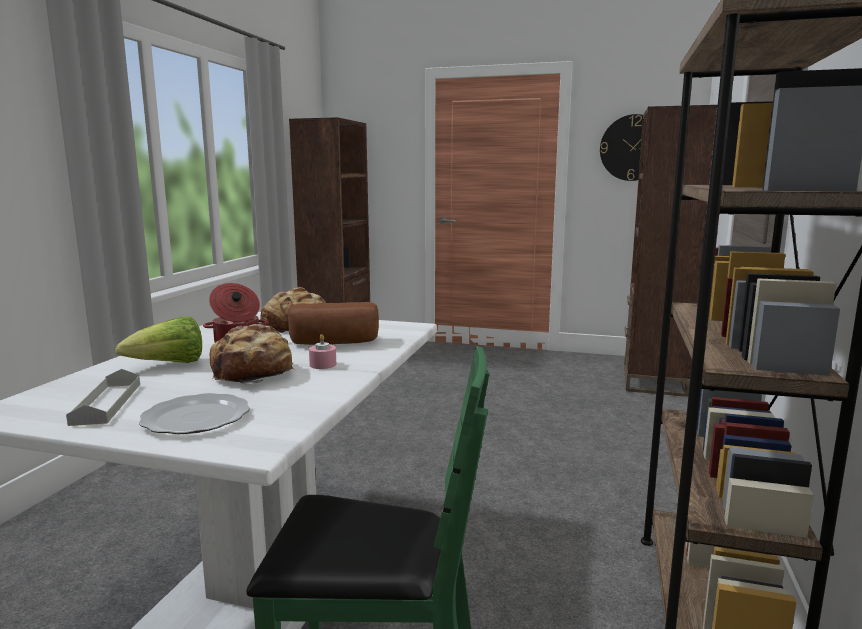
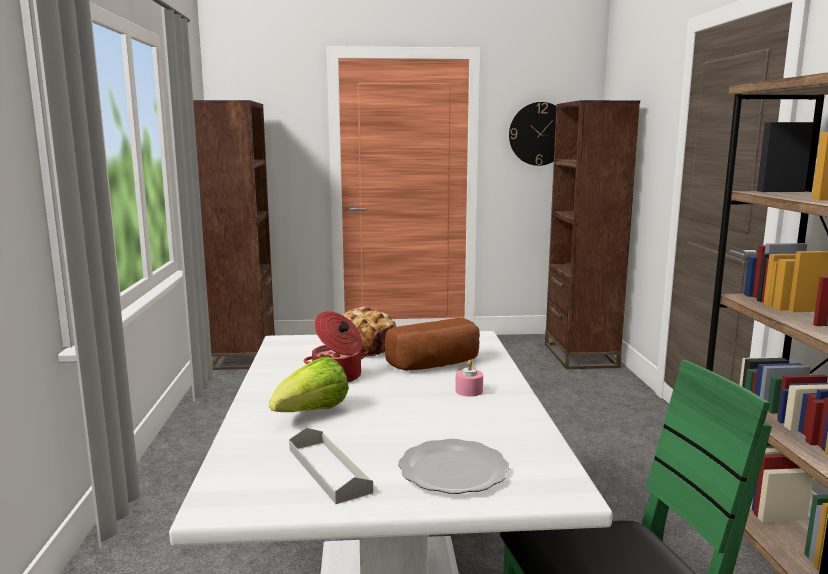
camera: 20 degrees left, 0 degrees up
bread [210,324,294,385] -> none

